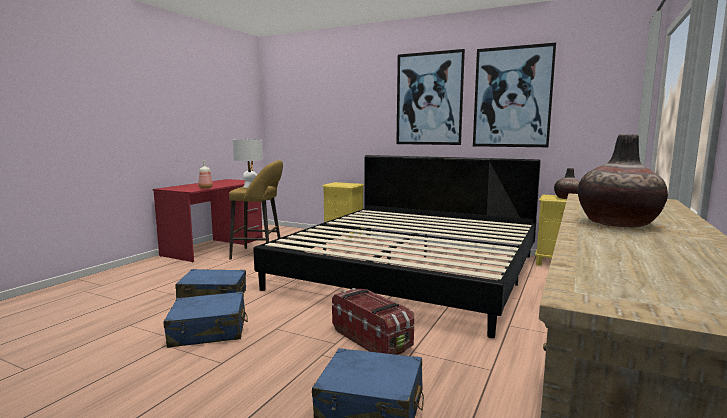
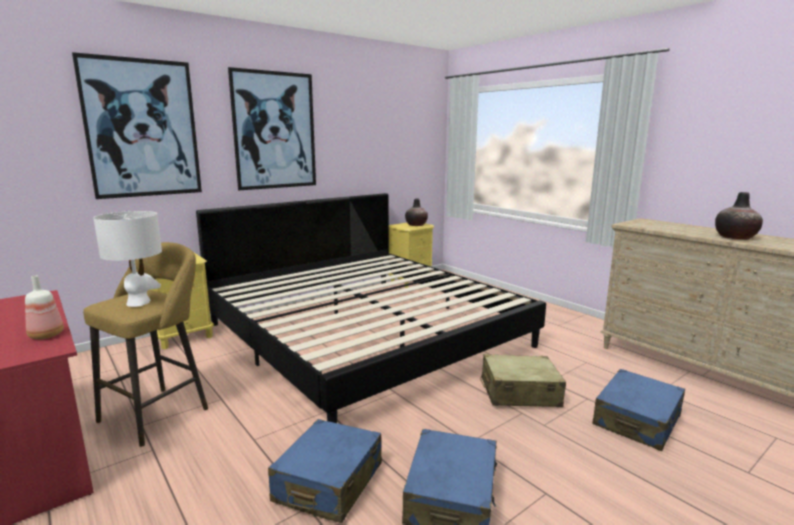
camera: 65 degrees left, 5 degrees up
storage box [332,288,414,355] -> beige suitcase [480,354,566,407]
picture [473,42,556,147] -> picture moved to [72,52,202,199]

